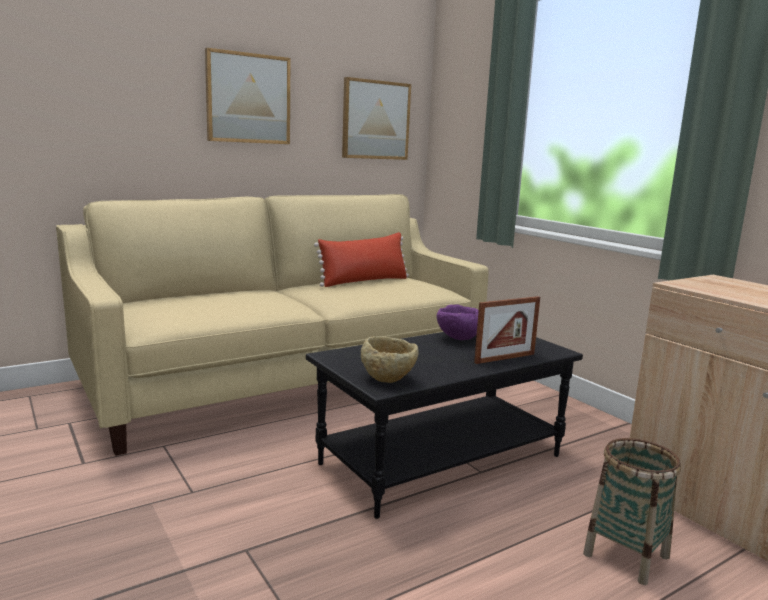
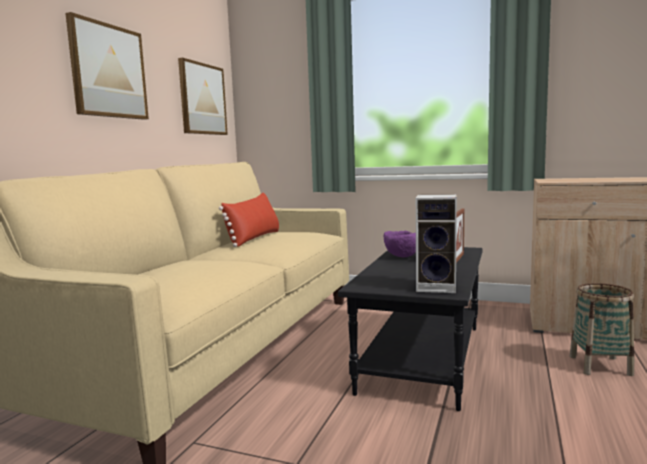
camera: 35 degrees left, 5 degrees down
beige bowl [361,336,419,383] -> speaker [416,194,457,293]

